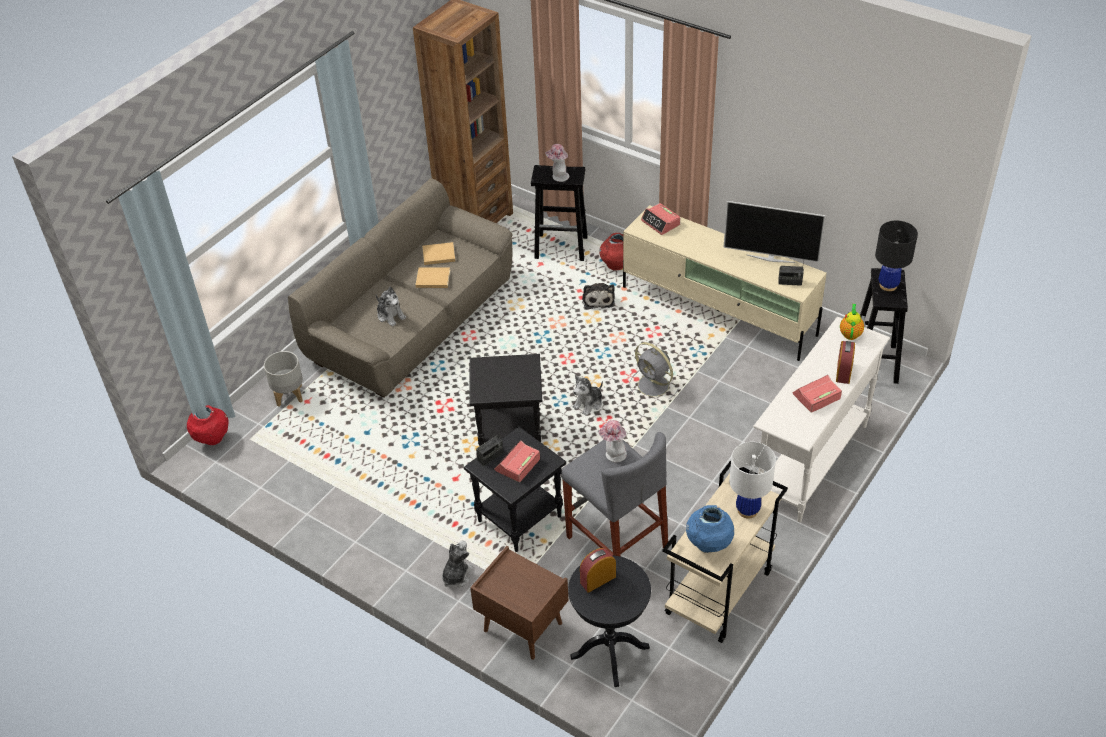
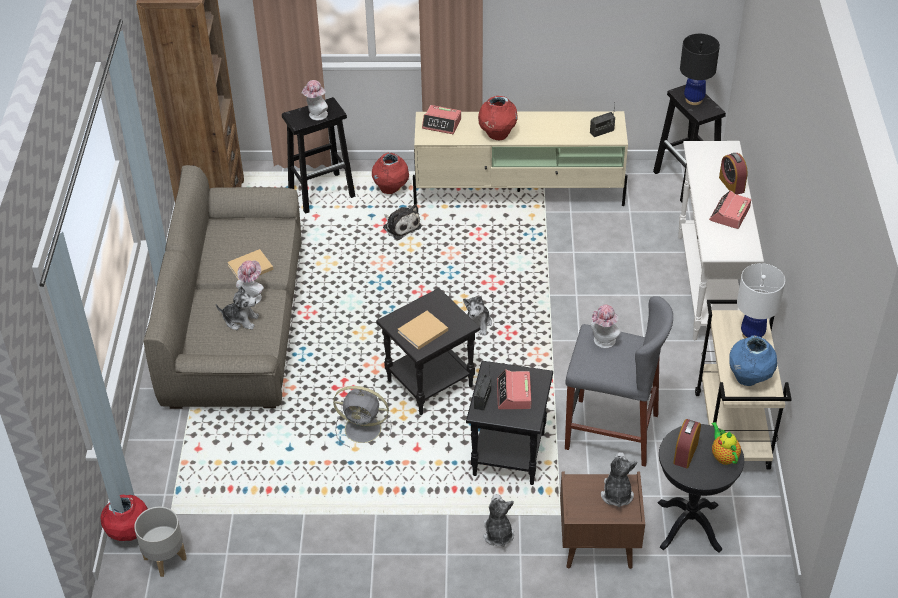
camera: 35 degrees left, 0 degrees up
grey planter [264,351,303,406] -> grey planter moved to [134,507,187,577]
beige book [422,242,456,265] -> beige book moved to [398,311,448,350]
grey fan [630,342,678,399] -> grey fan moved to [333,386,392,448]
television [723,201,826,263] -> none
teapot [840,304,864,340] -> teapot moved to [711,422,741,465]
none -> hat [236,260,264,304]
none -> red vase [478,96,518,140]
none -> plush toy [601,452,637,507]

